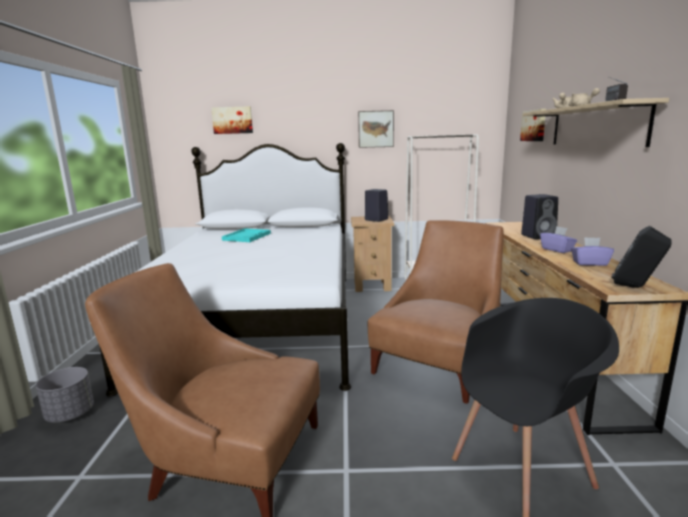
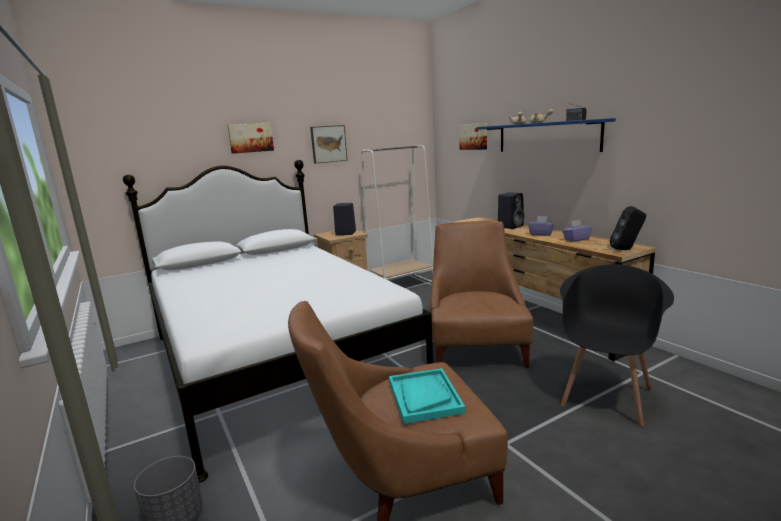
camera: 30 degrees left, 0 degrees up
picture [211,106,253,134] -> picture moved to [227,123,274,154]
turquoise tray [222,228,271,242] -> turquoise tray moved to [389,368,465,424]
beige shelf [523,98,669,147] -> blue shelf [477,118,616,152]

